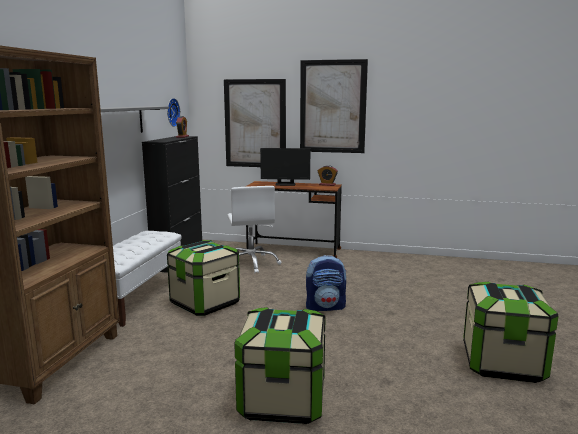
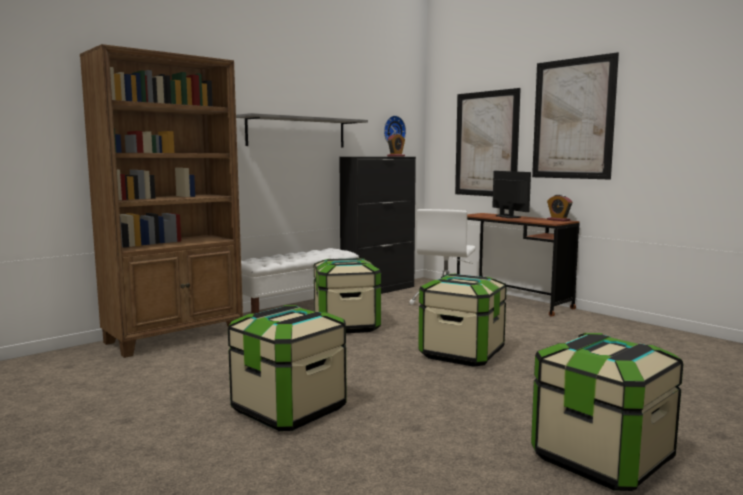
camera: 35 degrees right, 5 degrees down
monitor [260,148,310,186] -> monitor turned 150 degrees counterclockwise [492,171,531,218]
backpack [306,255,346,311] -> storage box [418,274,507,367]

